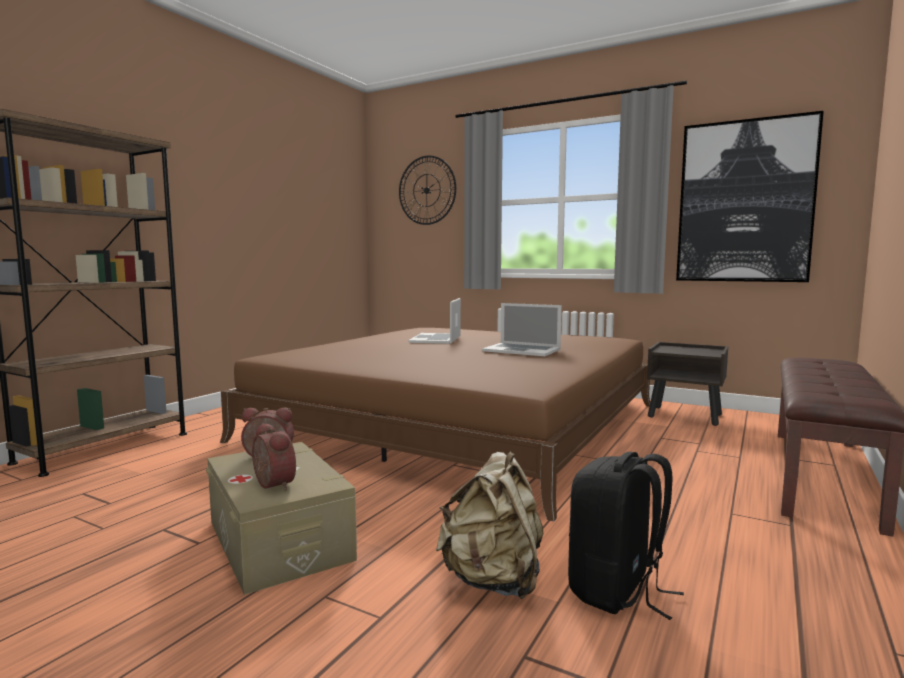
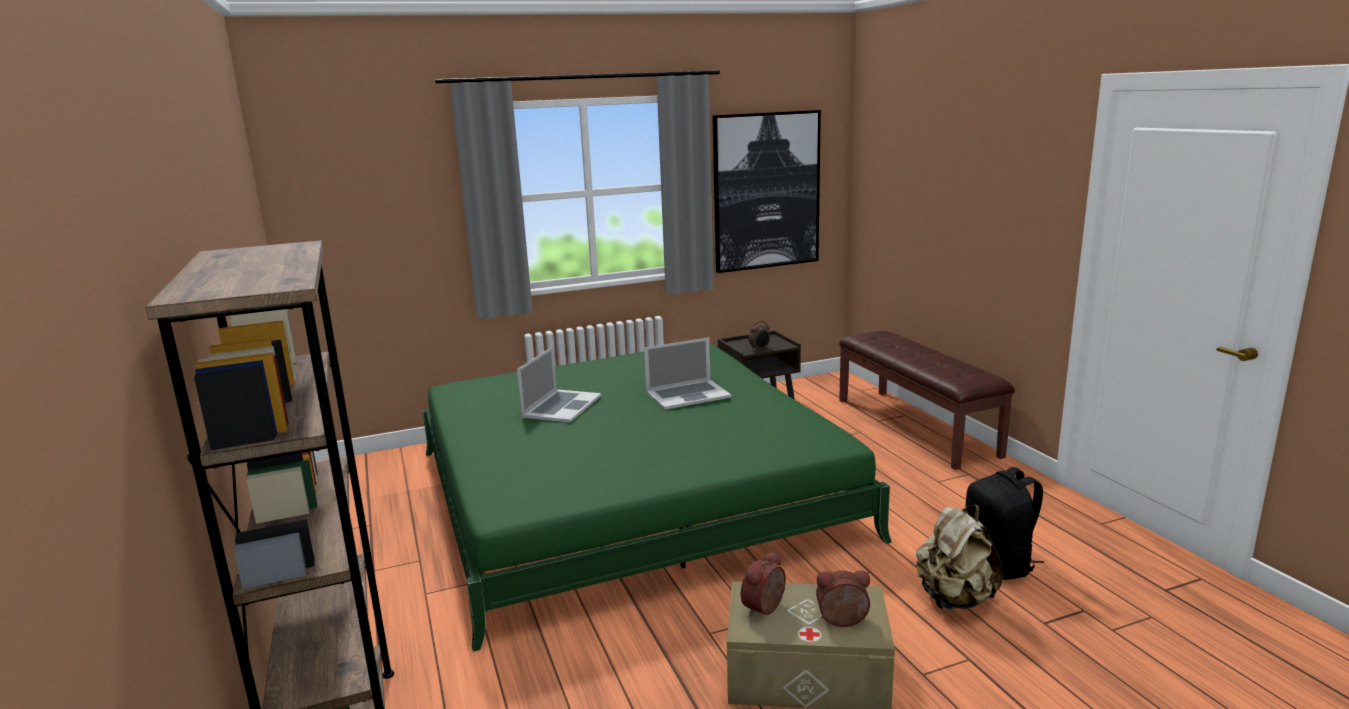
camera: 50 degrees left, 10 degrees up
brown bed [220,328,650,522] -> green bed [422,343,892,652]
wall clock [399,156,456,225] -> none
laptop [408,298,461,344] -> laptop turned 120 degrees counterclockwise [517,347,601,423]
none -> alarm clock [749,321,770,351]

